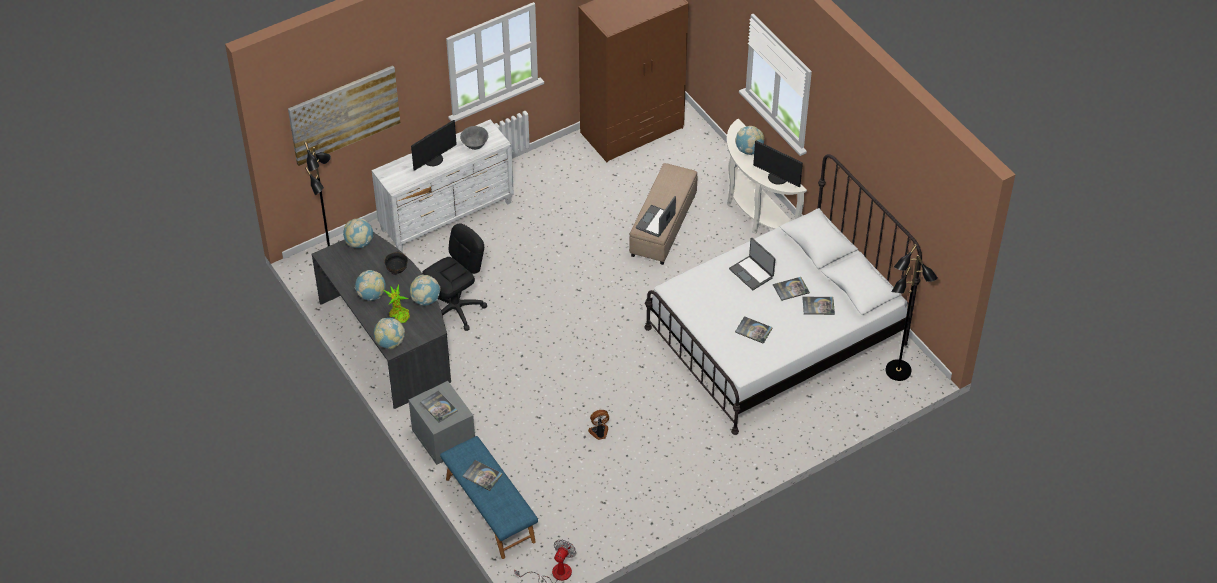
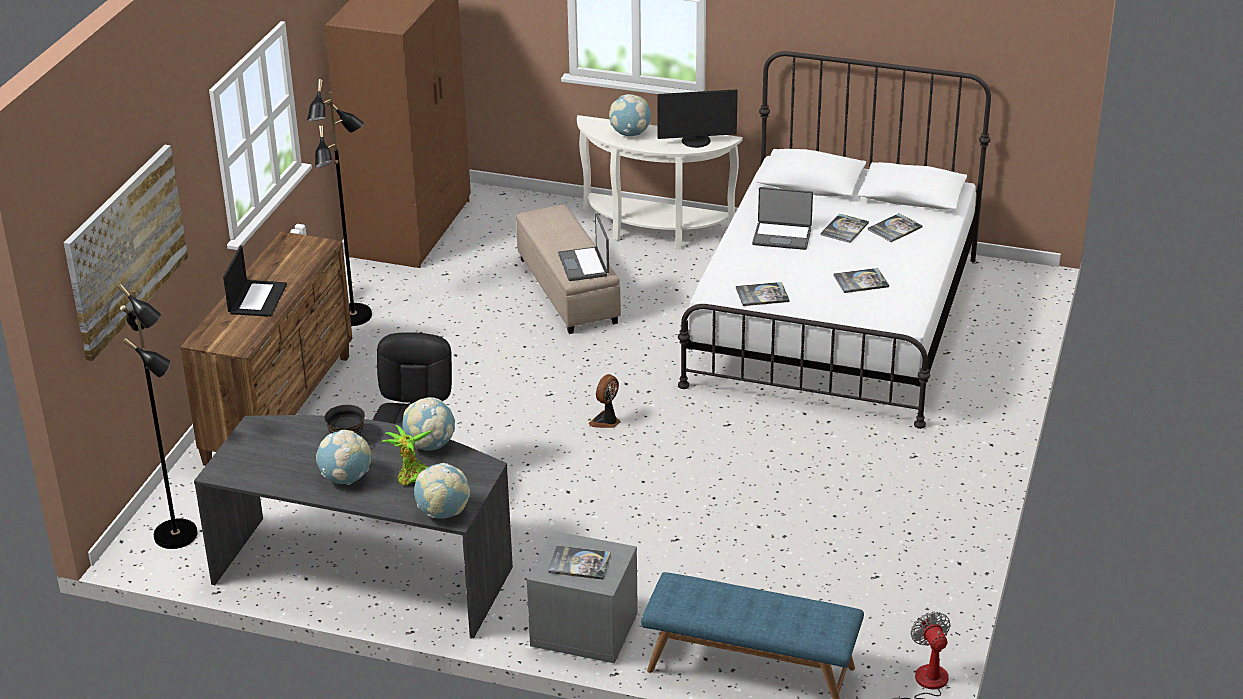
camera: 40 degrees left, 15 degrees down
globe [343,218,373,248] -> none
white dresser [372,120,514,252] -> brown dresser [180,231,353,466]
monitor [411,120,457,170] -> laptop [223,245,287,317]
grey bowl [460,126,489,150] -> none
book [462,460,503,491] -> book moved to [736,282,790,306]
fan [588,410,609,440] -> fan moved to [588,374,620,428]
black floor lamp [886,244,938,381] -> black floor lamp moved to [307,79,372,326]

